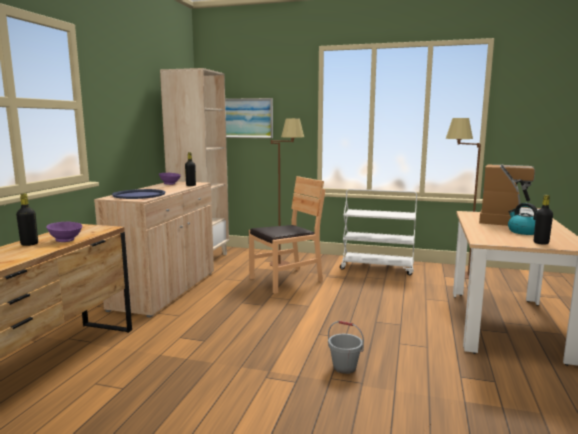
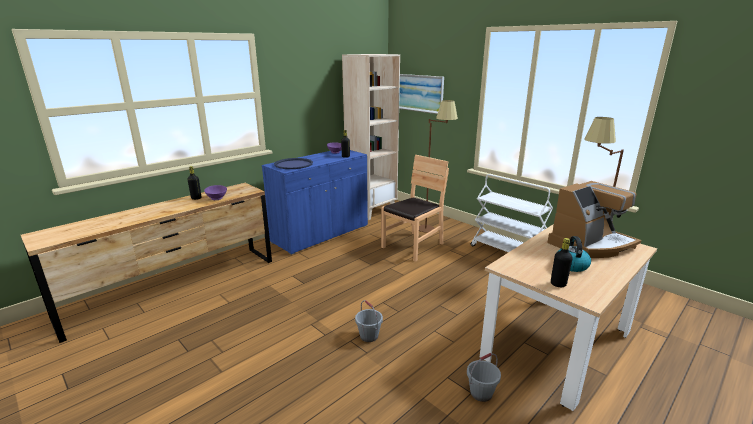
camera: 30 degrees right, 10 degrees up
beige cabinet [94,181,214,318] -> blue cabinet [262,150,368,255]
brown chair [249,176,325,294] -> brown chair turned 45 degrees counterclockwise [381,155,449,262]
none -> grey bucket [467,353,501,402]

